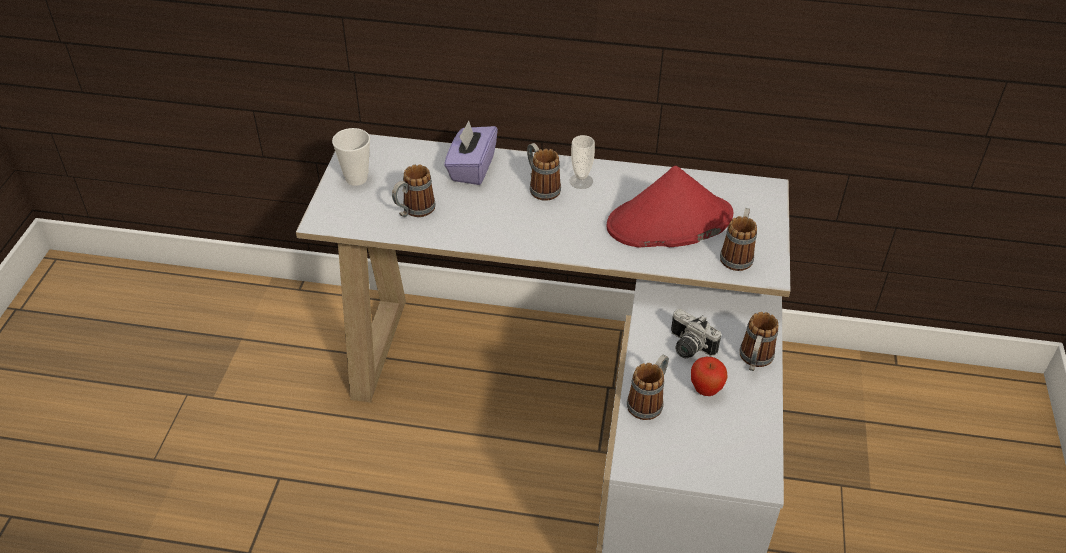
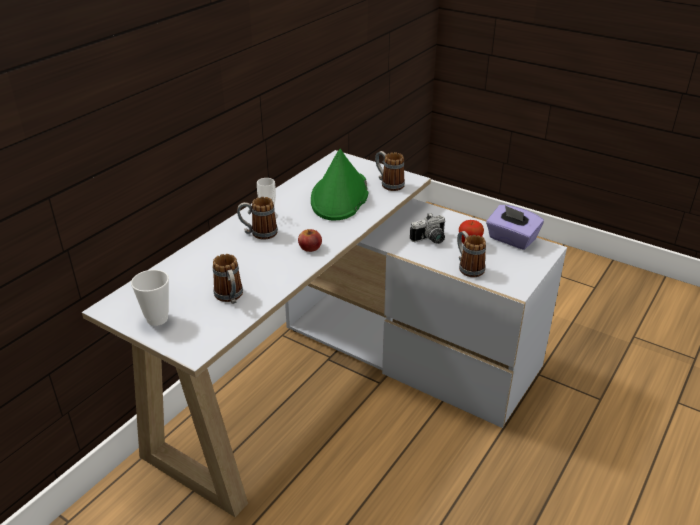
camera: 65 degrees left, 10 degrees down
purple tissue box [444,121,498,185] -> purple tissue box moved to [486,205,544,250]
red hat [606,166,733,248] -> green hat [311,149,368,220]
mug [740,312,779,371] -> none
none -> apple [298,229,322,252]

